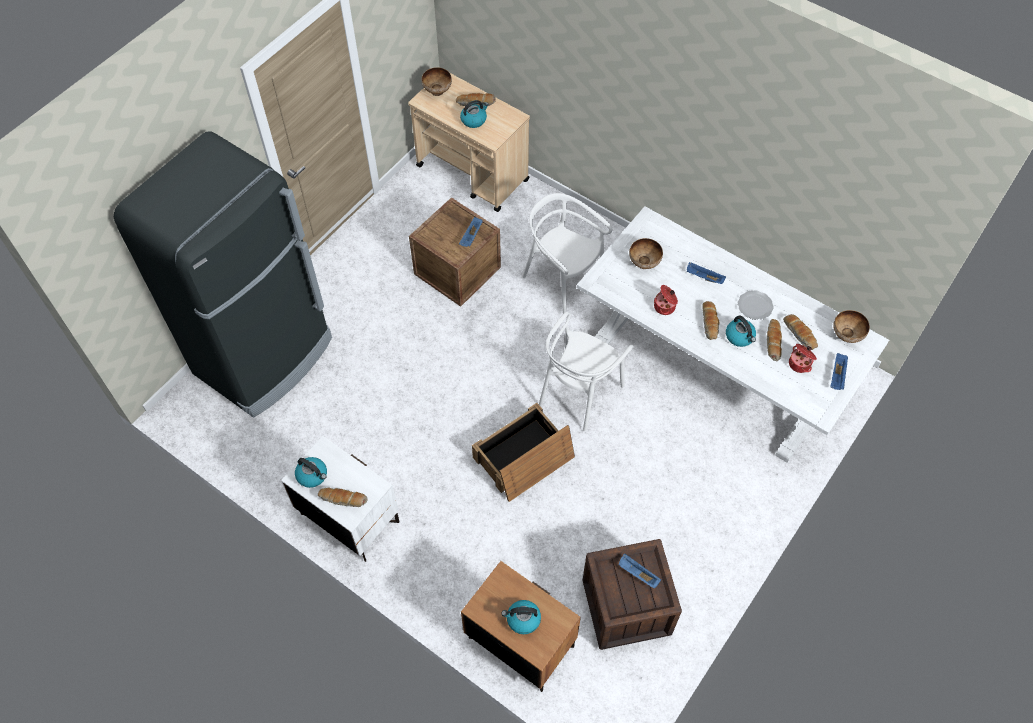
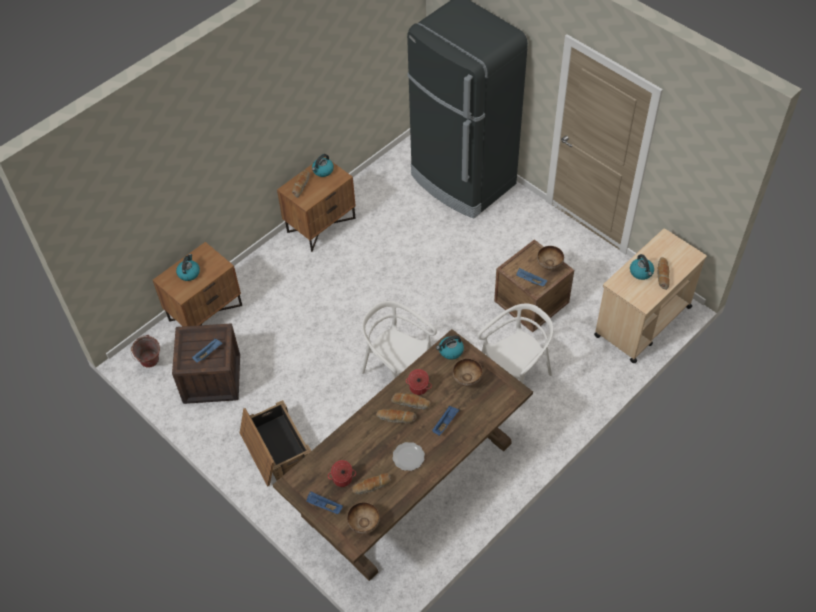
camera: 100 degrees right, 5 degrees down
white nightstand [281,436,399,562] -> brown nightstand [277,157,356,252]
bowl [422,67,452,96] -> bowl moved to [537,246,564,270]
crate [472,403,575,502] -> crate moved to [240,400,311,487]
white dining table [577,206,889,463] -> brown dining table [273,329,533,581]
kettle [726,316,756,347] -> kettle moved to [436,336,464,360]
bread [767,319,782,361] -> bread moved to [391,393,431,410]
none -> bucket [131,335,160,368]

